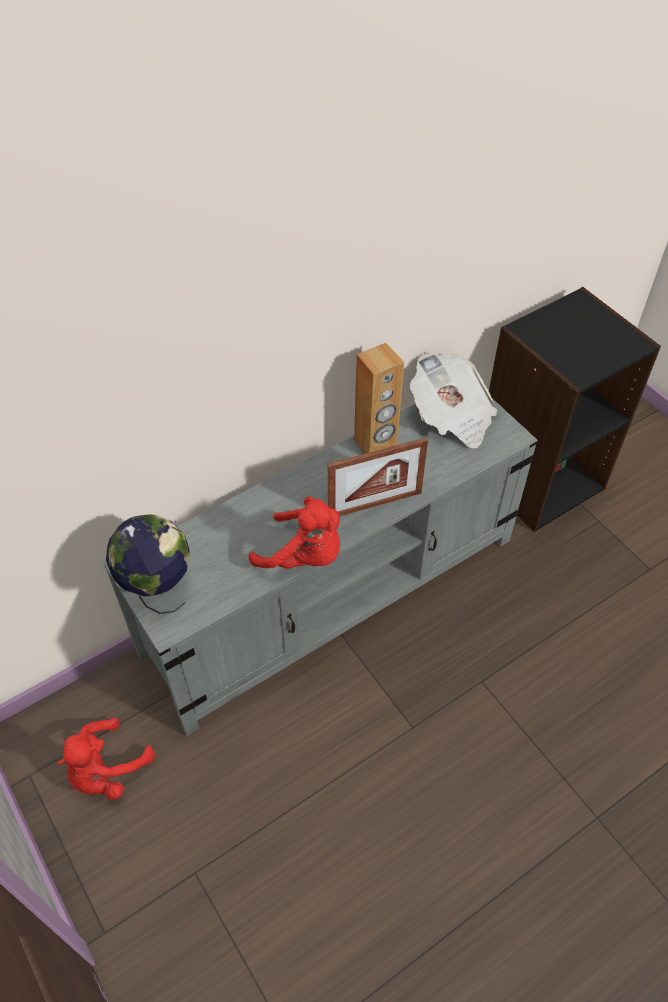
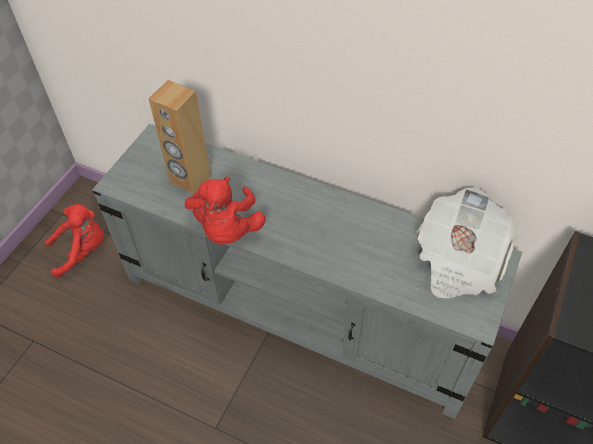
camera: 60 degrees right, 0 degrees up
red plush toy [57,718,155,800] -> red plush toy turned 150 degrees clockwise [45,204,104,277]
globe [106,514,190,614] -> none
picture frame [328,438,428,516] -> none
brown speaker [354,343,404,454] -> brown speaker moved to [148,80,211,194]

